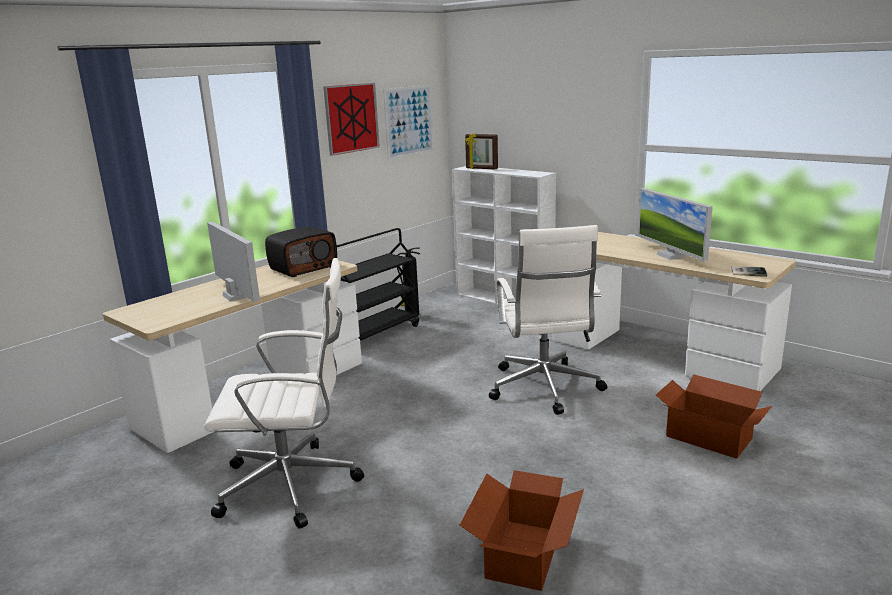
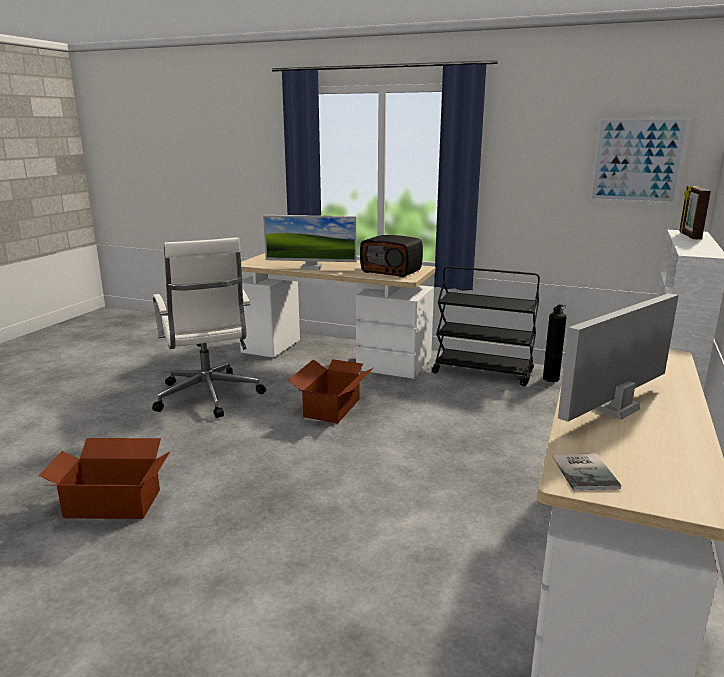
camera: 70 degrees right, 0 degrees up
monitor [207,222,260,302] -> monitor turned 60 degrees clockwise [263,215,356,270]
picture [323,83,380,156] -> none
white office chair [489,225,607,415] -> none
cardboard box [656,374,772,459] -> cardboard box moved to [288,359,373,423]

